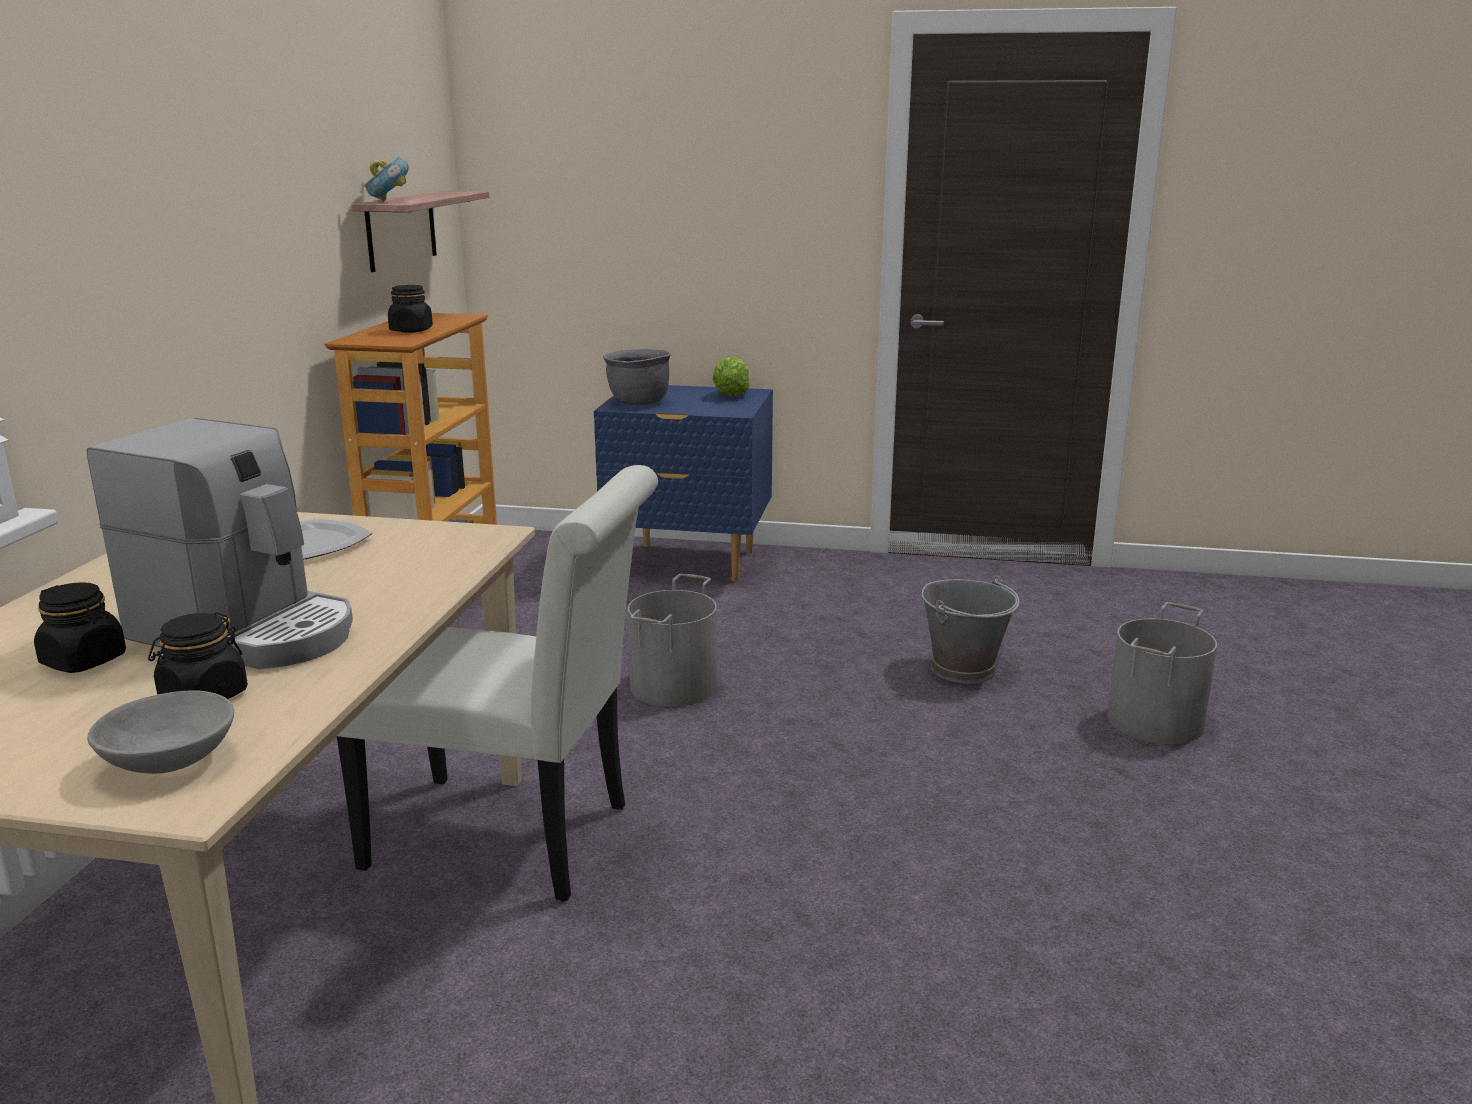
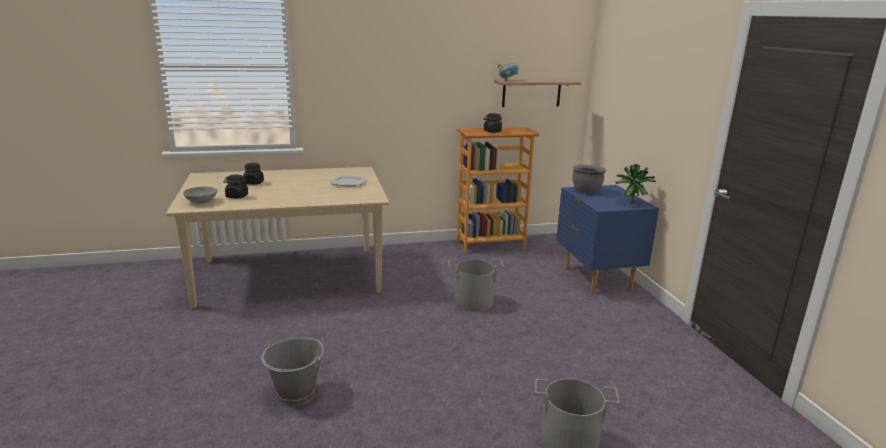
camera: 65 degrees right, 0 degrees up
coffee machine [87,418,353,669] -> none
white chair [336,465,658,902] -> none
lettuce [712,357,750,396] -> potted plant [615,164,656,204]
grey bucket [922,575,1020,683] -> grey bucket moved to [261,338,324,407]

